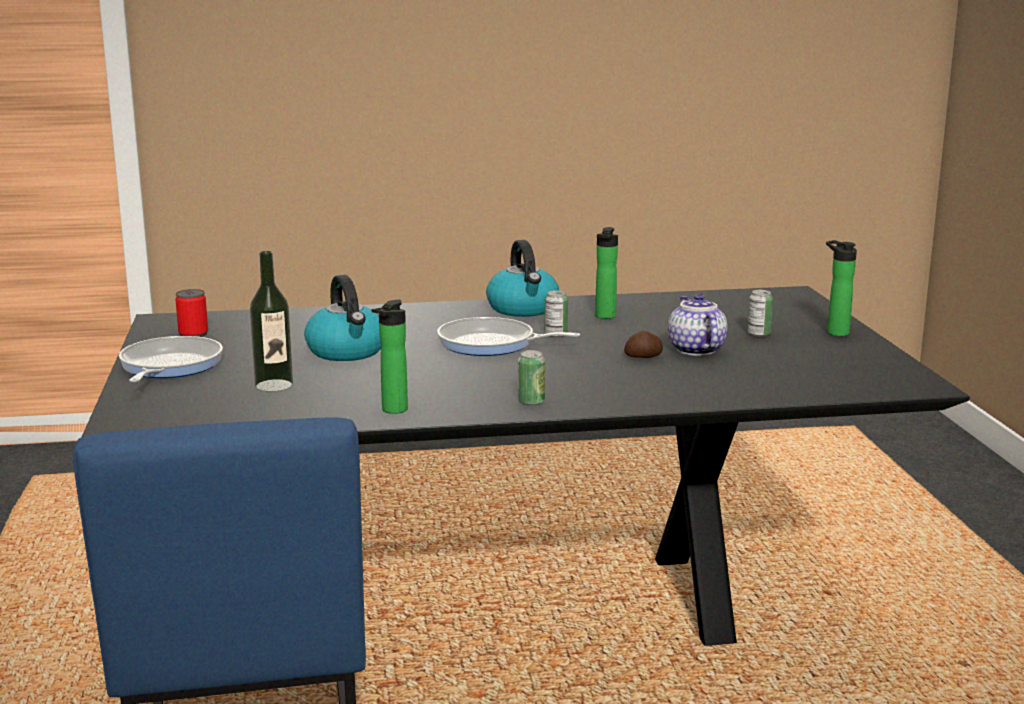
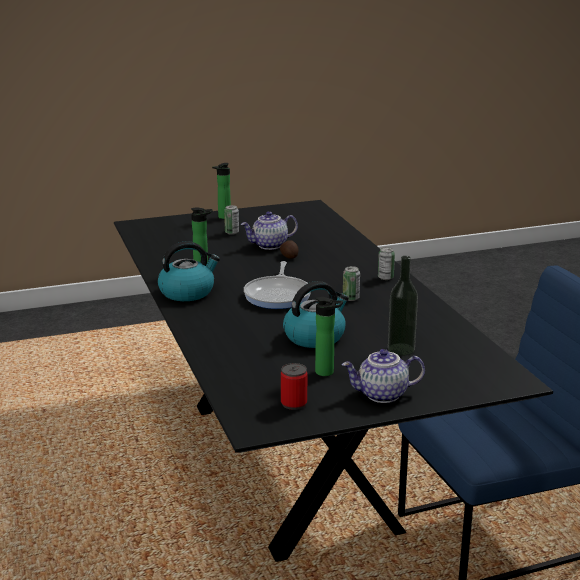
camera: 100 degrees left, 5 degrees up
frying pan [119,336,223,383] -> teapot [341,349,425,403]
bottle [372,300,408,414] -> bottle moved to [315,297,343,376]
can [545,290,568,338] -> can moved to [343,266,360,301]

